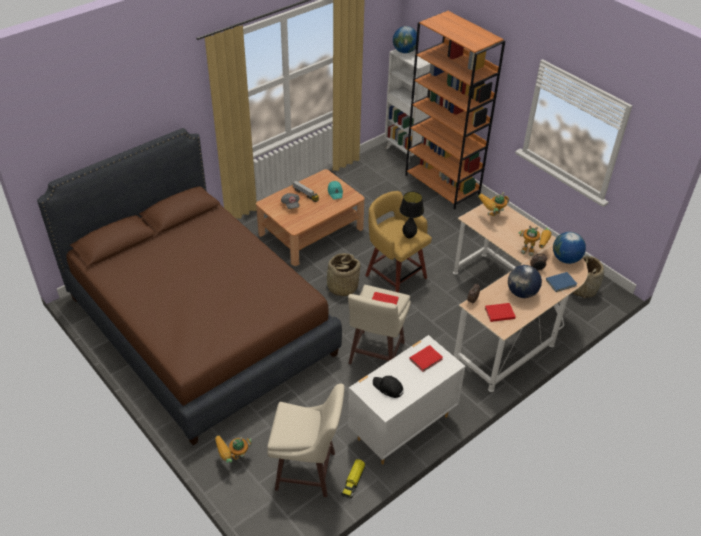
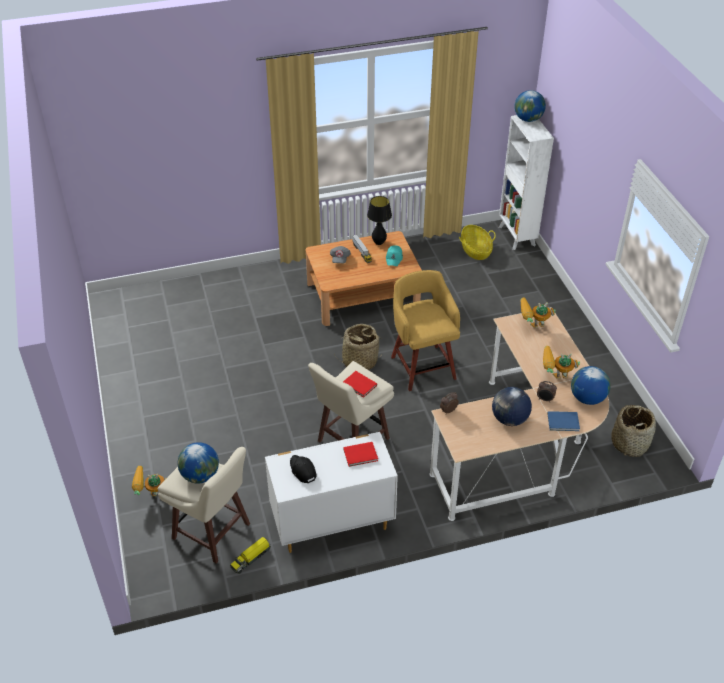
camera: 25 degrees right, 0 degrees up
brown bed [37,128,342,445] -> none
black table lamp [399,191,424,239] -> black table lamp moved to [367,196,392,245]
orange bookcase [405,11,505,210] -> none
red book [485,303,516,322] -> none
toy robot [519,225,552,256] -> toy robot turned 135 degrees clockwise [543,346,580,378]
none -> globe [178,442,219,483]
none -> basket [459,225,496,260]

